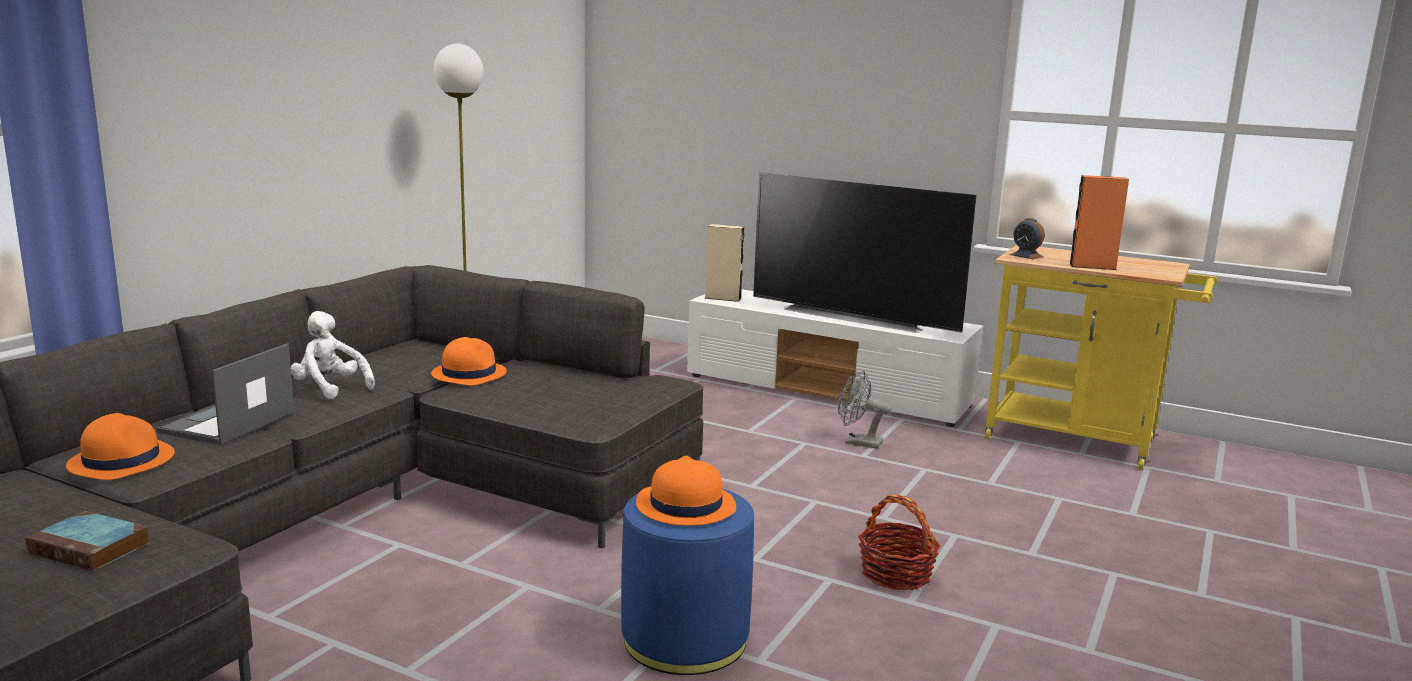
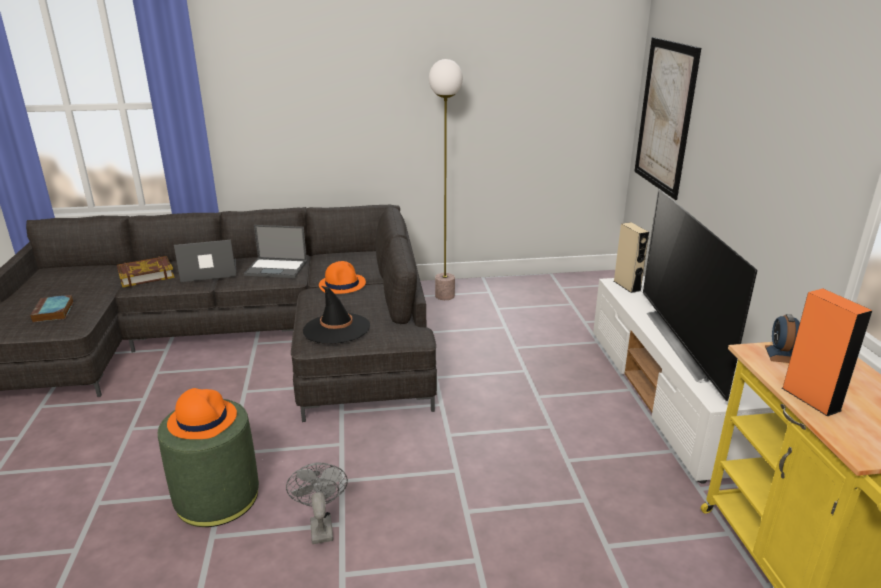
camera: 55 degrees right, 10 degrees up
orange hat [66,413,175,480] -> book [117,256,175,288]
white plush toy [291,311,375,399] -> laptop [244,225,307,278]
blue ottoman [621,489,754,675] -> green ottoman [158,399,259,527]
grey fan [838,371,892,449] -> grey fan moved to [286,463,348,544]
basket [858,495,941,590] -> none
none -> black hat [303,286,370,344]
none -> picture [634,37,701,200]

